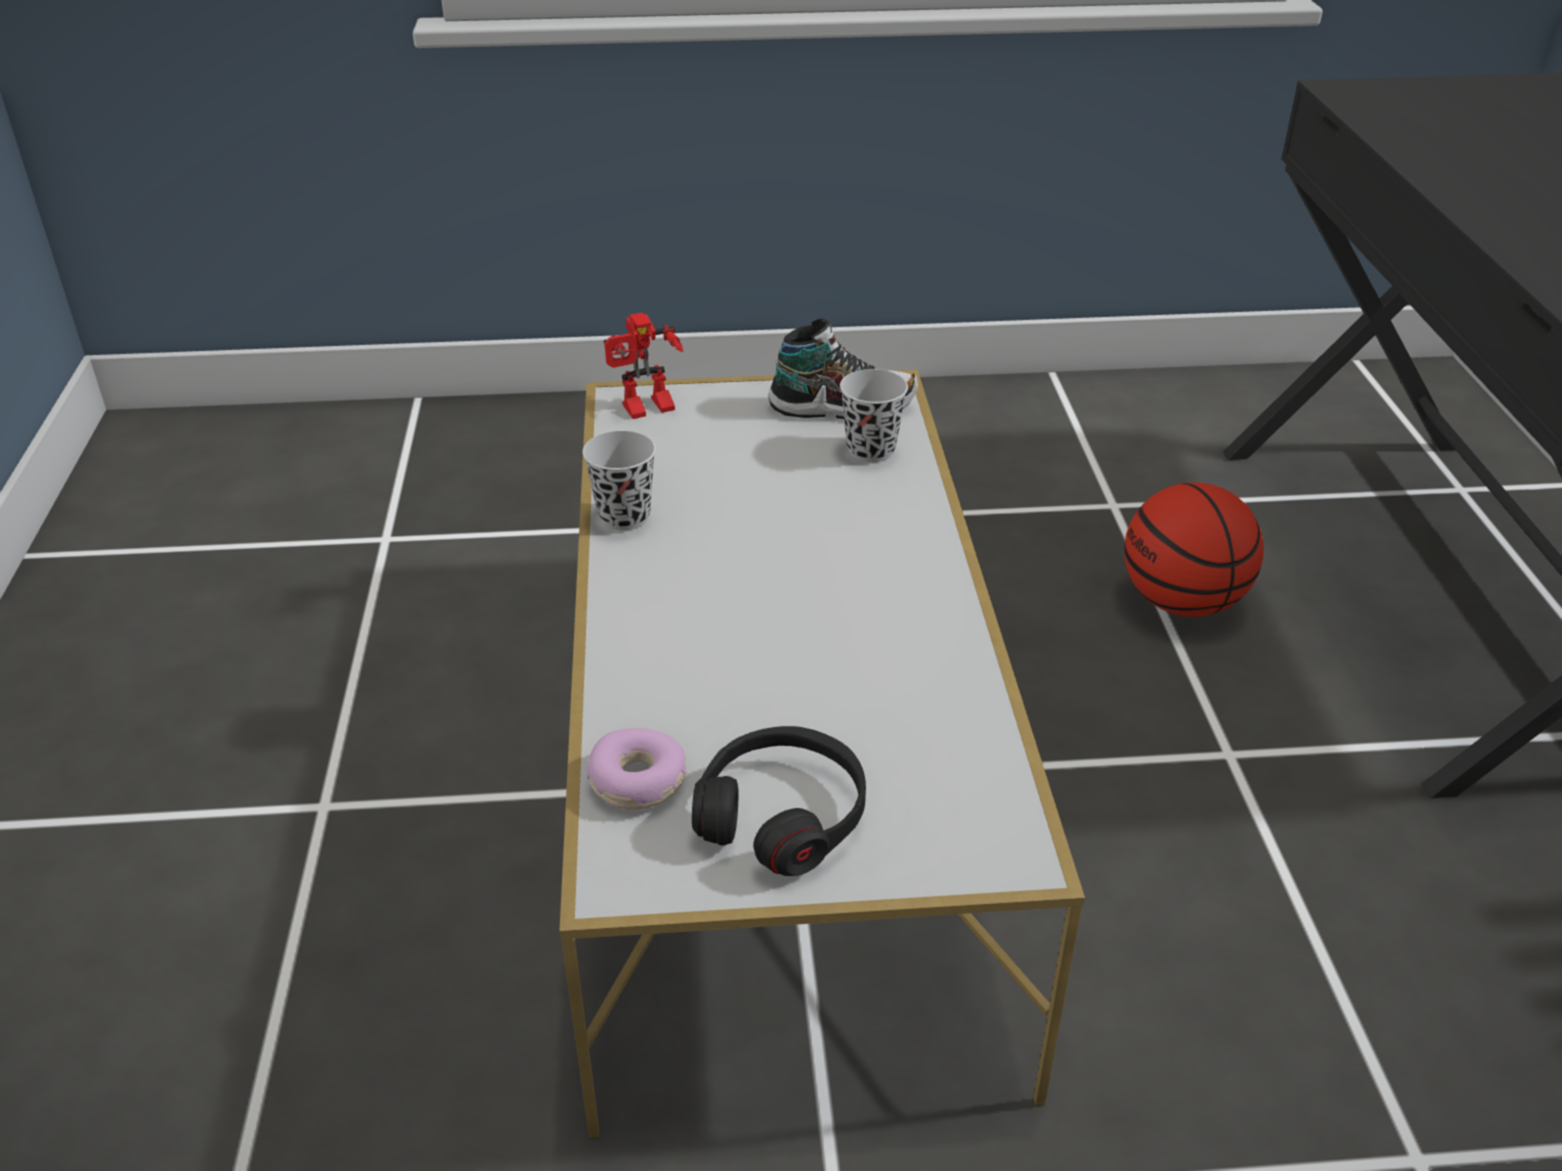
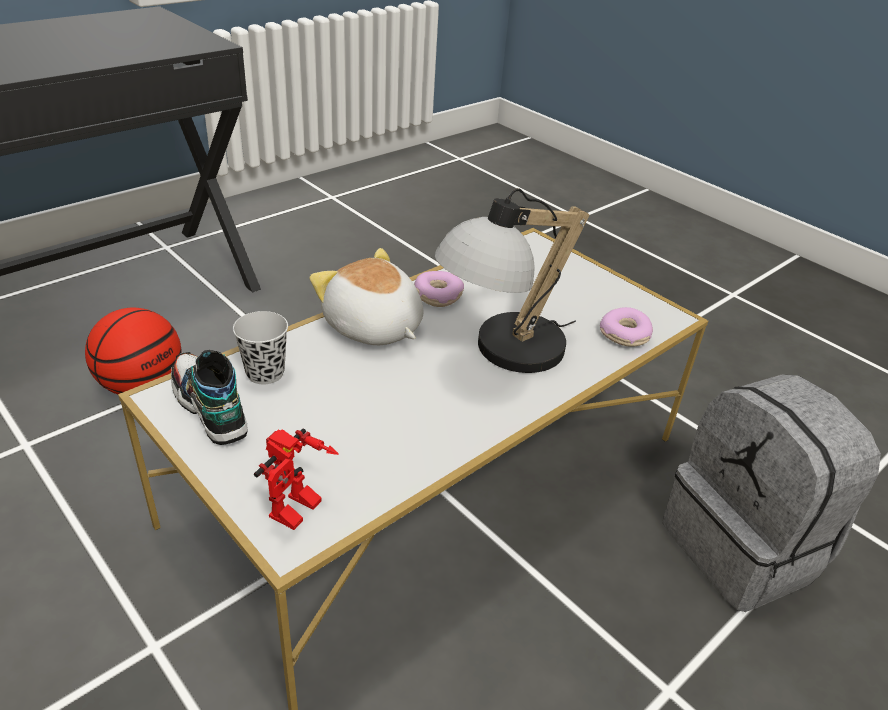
camera: 130 degrees left, 0 degrees up
black cup [582,431,656,531] -> none
toy robot [604,312,683,419] -> toy robot turned 90 degrees clockwise [254,428,339,530]
black headphones [692,726,866,876] -> none
none -> plush toy [310,248,423,345]
none -> donut [414,271,464,307]
none -> table lamp [434,188,589,373]
none -> grey backpack [662,374,881,612]

